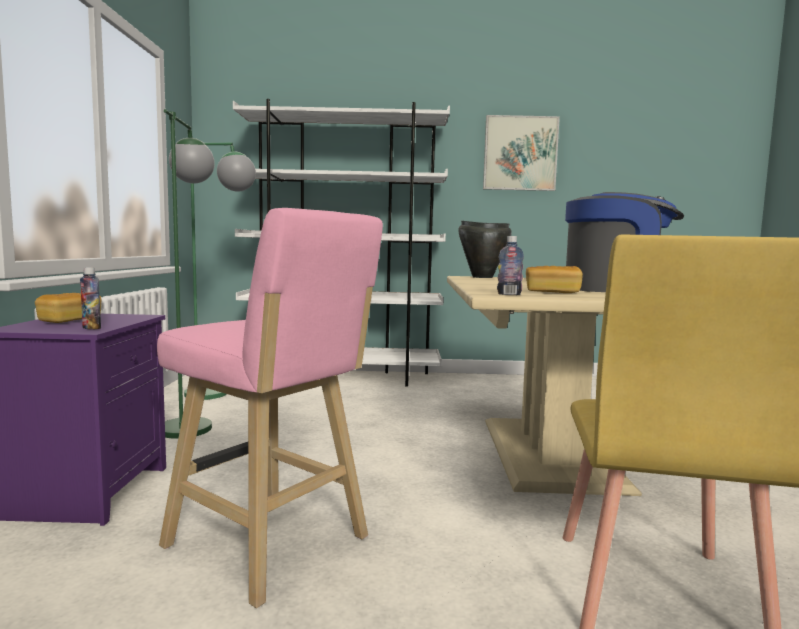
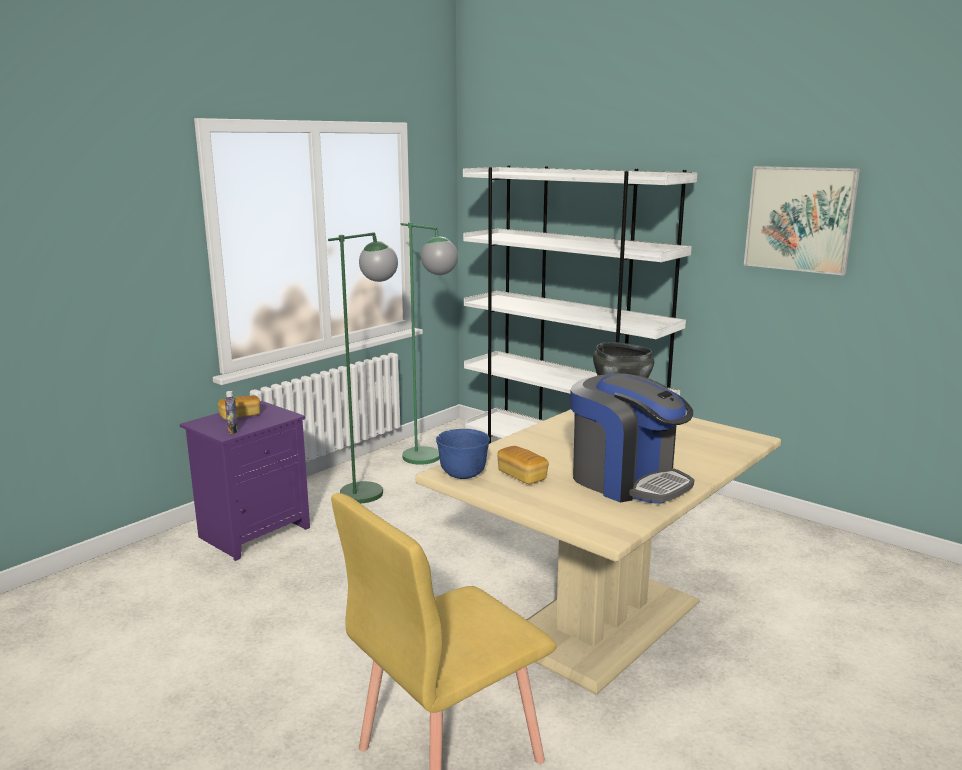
camera: 40 degrees right, 10 degrees up
pink stool [157,208,383,608] -> none
bottle [497,236,524,295] -> blue bowl [436,429,490,479]

